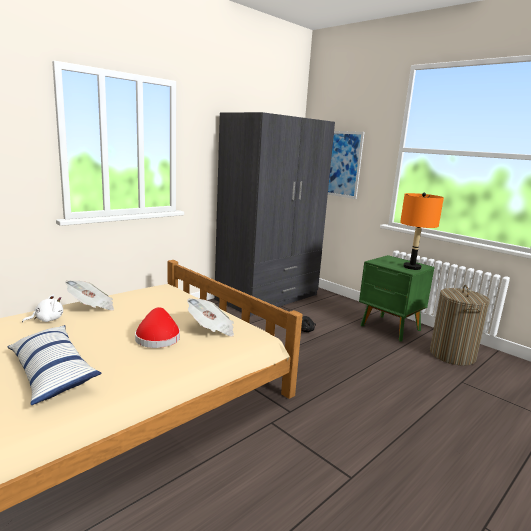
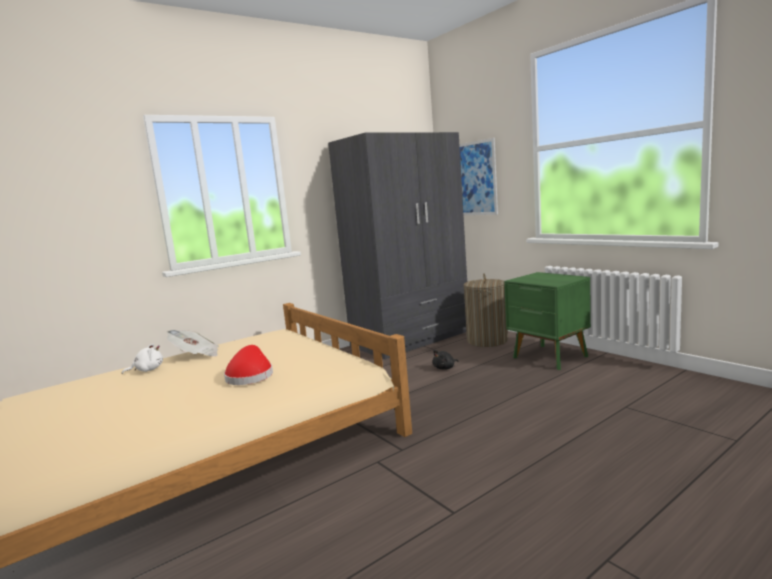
camera: 10 degrees right, 5 degrees down
pillow [8,325,102,405] -> none
newspaper [187,298,234,337] -> none
orange table lamp [400,193,444,270] -> none
laundry basket [430,285,490,366] -> laundry basket moved to [463,273,508,347]

